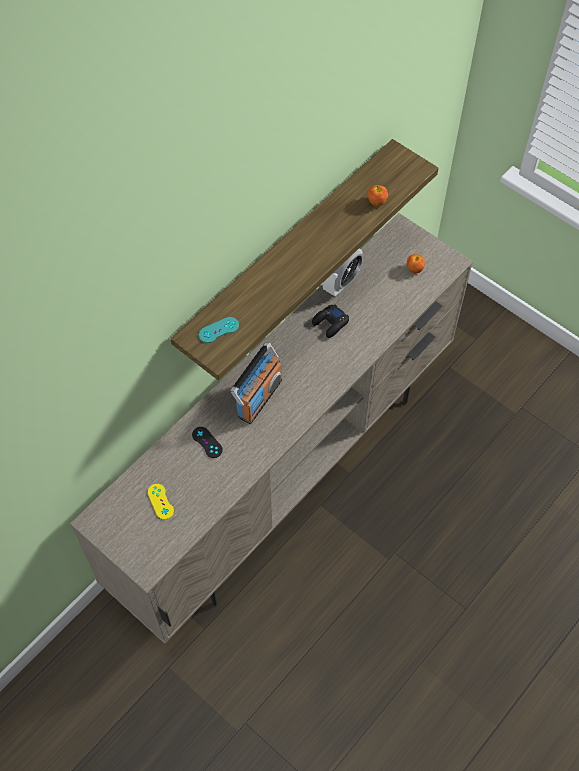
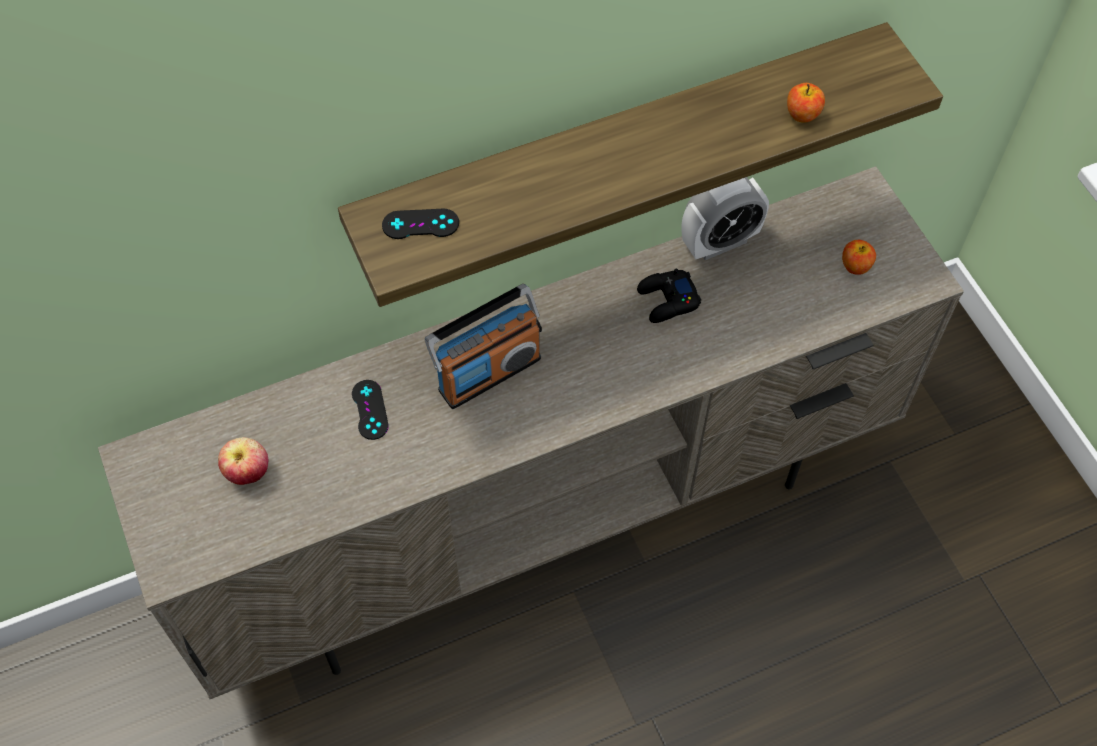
camera: 25 degrees right, 0 degrees up
yellow game controller [148,484,174,520] -> apple [218,437,268,485]
turquoise game controller [199,317,239,343] -> black game controller [382,209,459,239]

